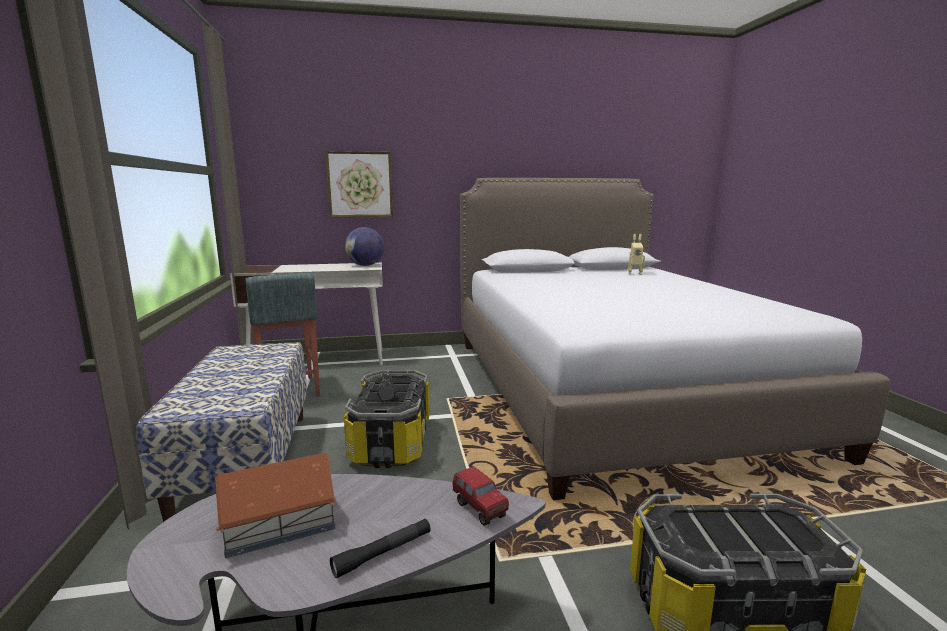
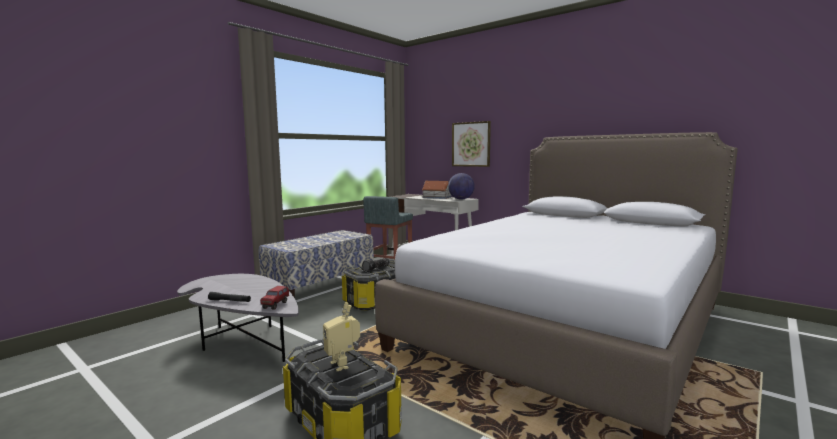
camera: 50 degrees right, 5 degrees down
toy house [215,453,336,558] -> toy house moved to [422,181,451,199]
toy robot [628,234,645,275] -> toy robot moved to [323,302,360,371]

